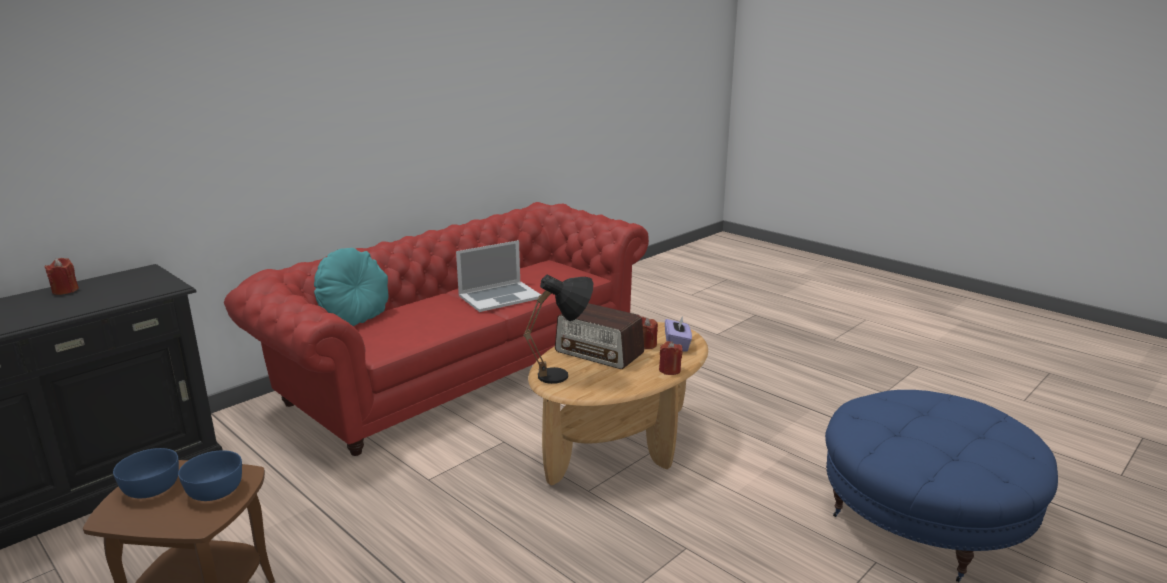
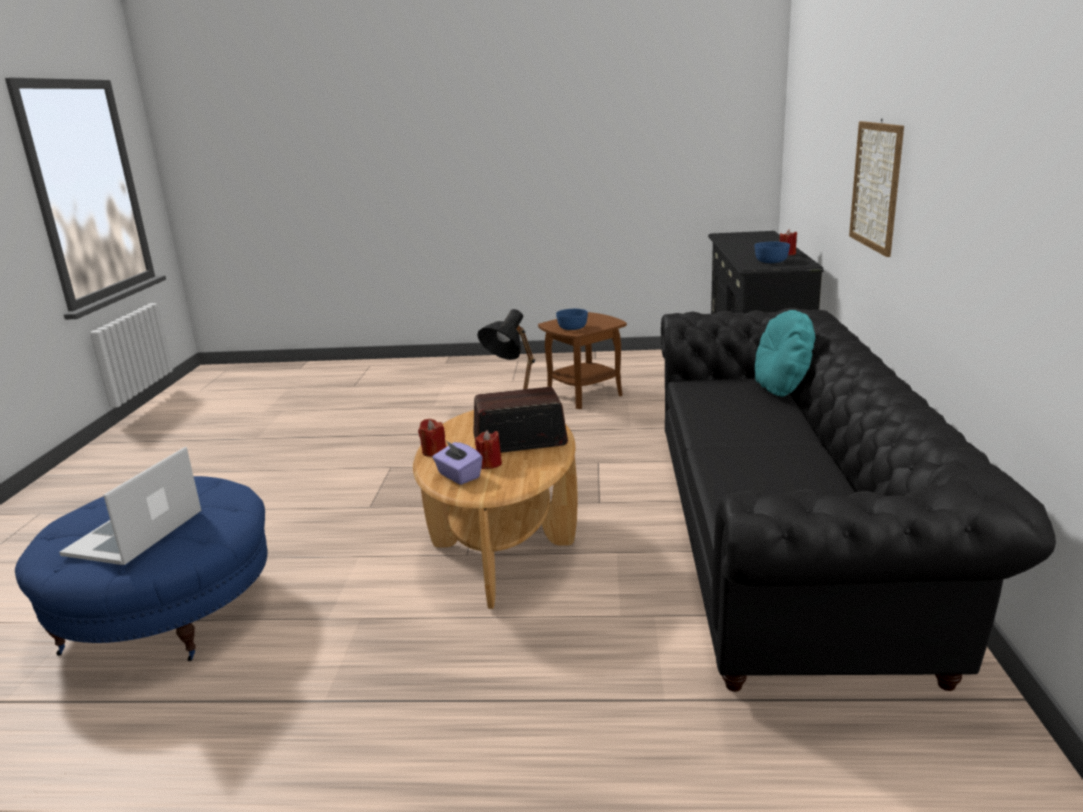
camera: 140 degrees right, 0 degrees up
blue bowl [113,448,179,498] -> blue bowl moved to [755,242,790,263]
red sofa [224,202,649,456] -> black sofa [661,308,1056,692]
laptop [456,240,541,312] -> laptop moved to [59,447,201,565]
none -> picture [849,119,904,257]

